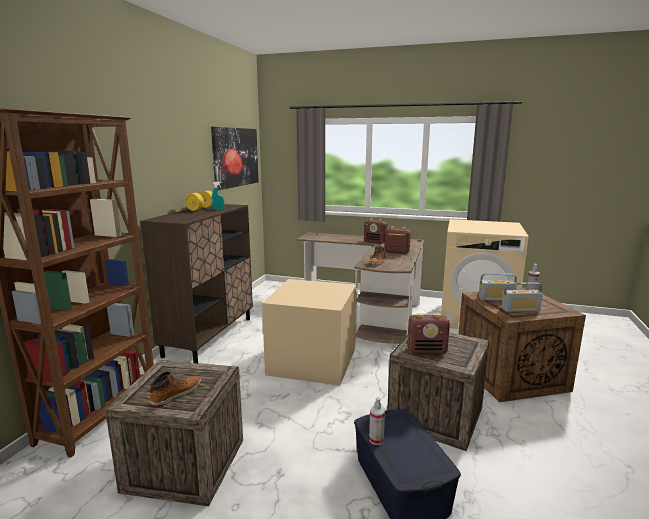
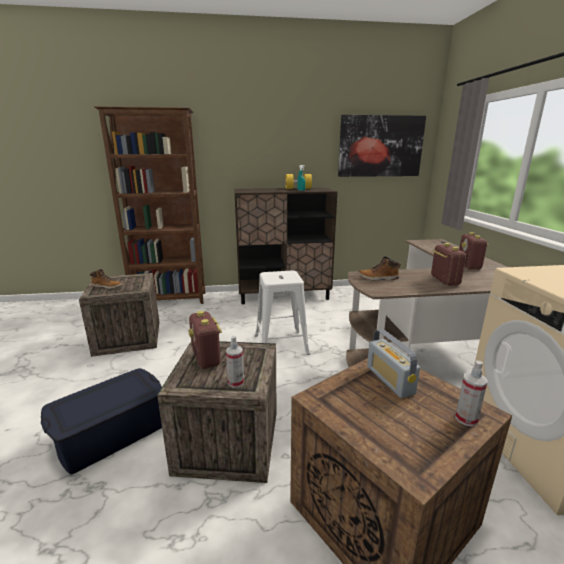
camera: 65 degrees right, 5 degrees up
beige storage box [262,279,356,386] -> white stool [255,270,310,355]
spray bottle [369,397,385,445] -> spray bottle moved to [226,336,244,388]
radio [502,282,543,312] -> none

